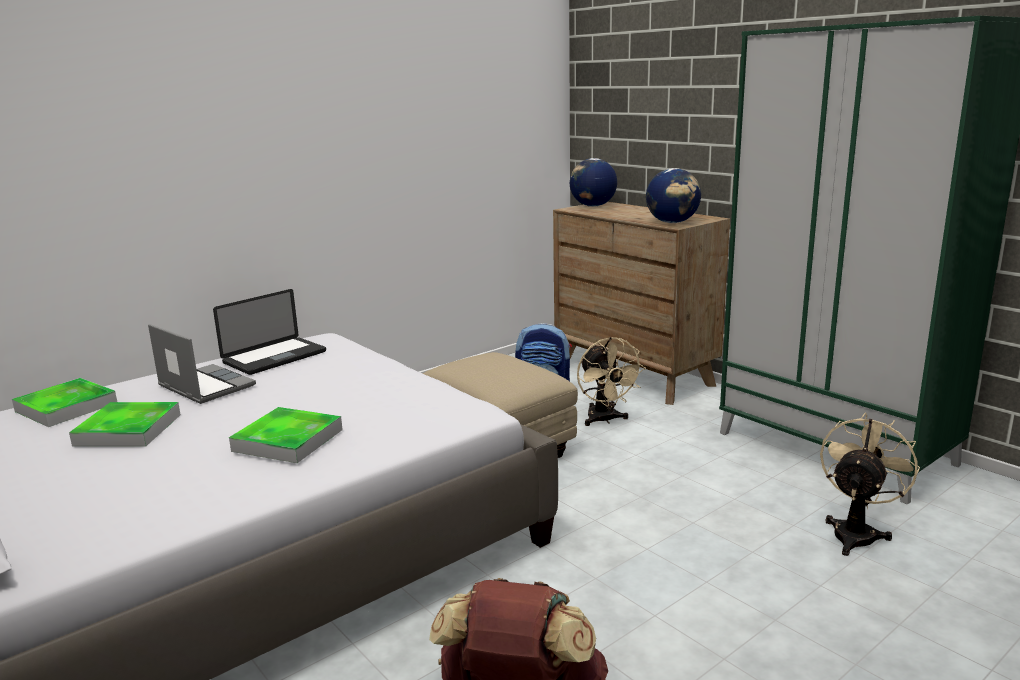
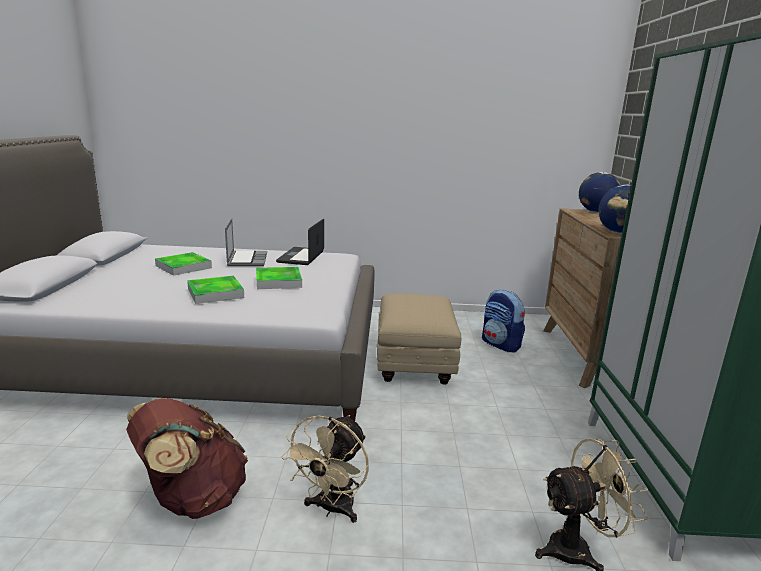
camera: 40 degrees right, 0 degrees up
tray [12,378,117,427] -> tray moved to [256,267,302,289]
laptop [213,289,326,375] -> laptop turned 105 degrees clockwise [276,218,324,265]
beige fan [577,337,646,426] -> beige fan moved to [282,415,369,523]

